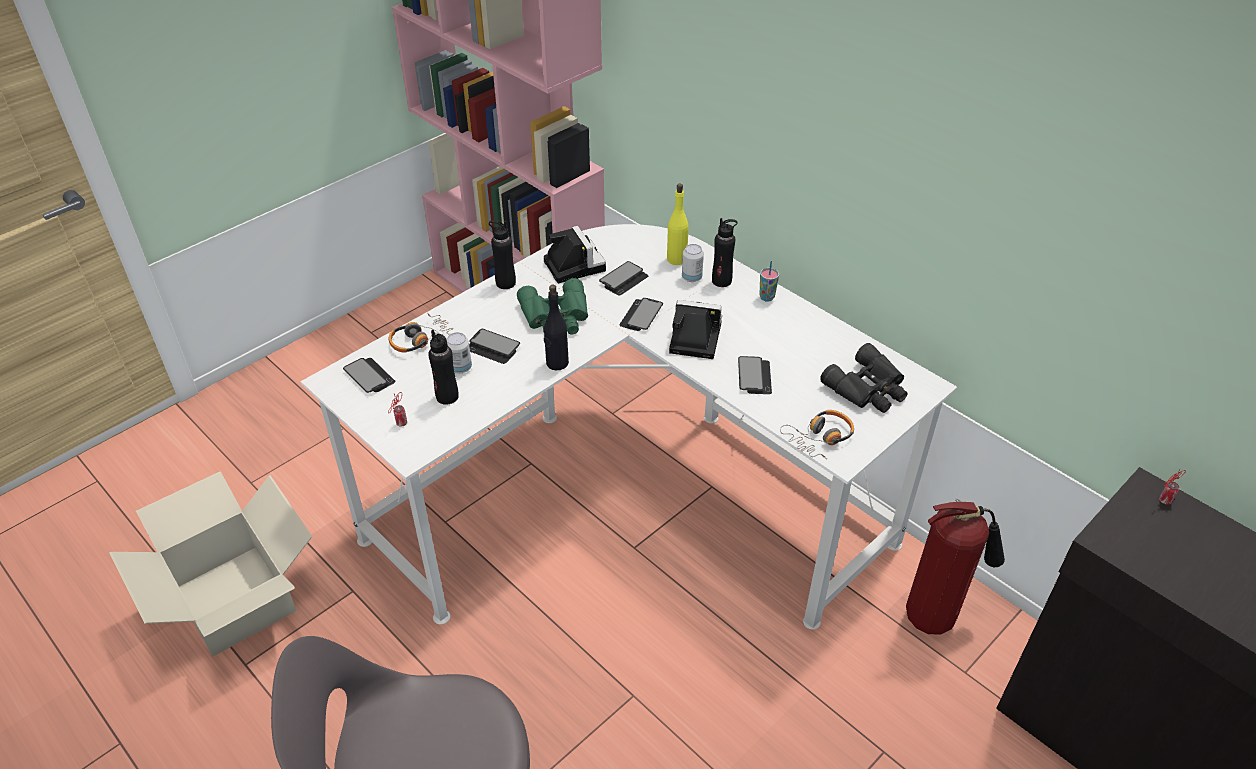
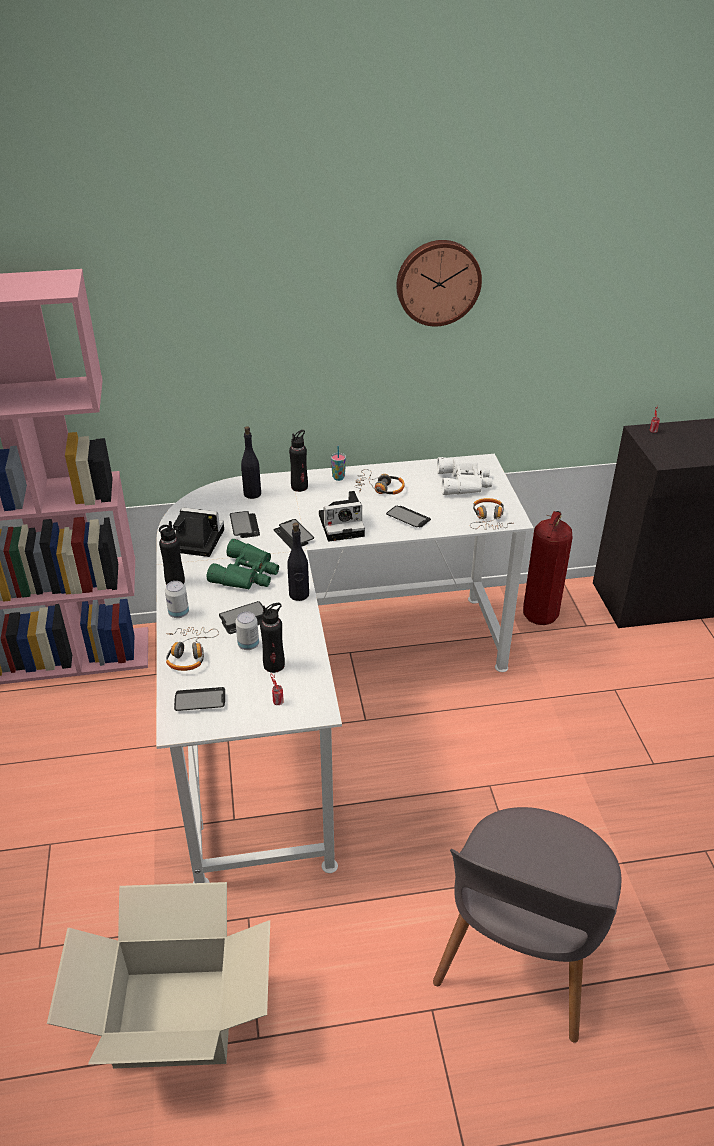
camera: 55 degrees left, 5 degrees down
yellow bottle [667,184,689,265] -> black bottle [241,427,261,499]
camera [669,300,722,359] -> camera turned 150 degrees counterclockwise [319,491,365,542]
can [682,244,704,282] -> can moved to [165,581,189,618]
black binoculars [820,343,908,413] -> white binoculars [437,457,493,495]
none -> headphones [354,469,405,495]
none -> wall clock [396,240,482,326]

